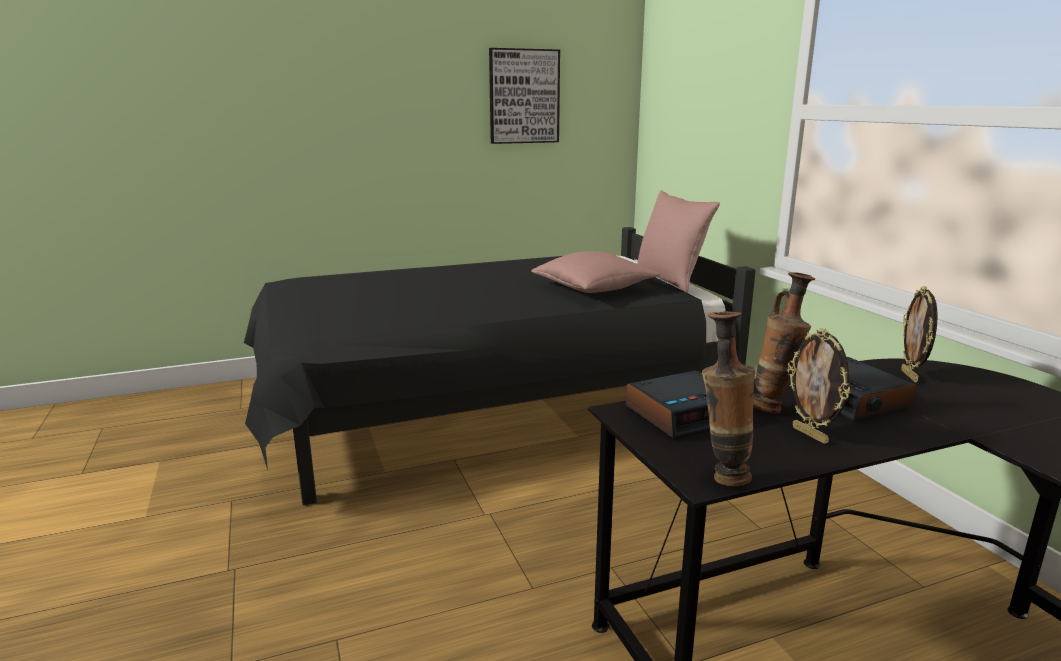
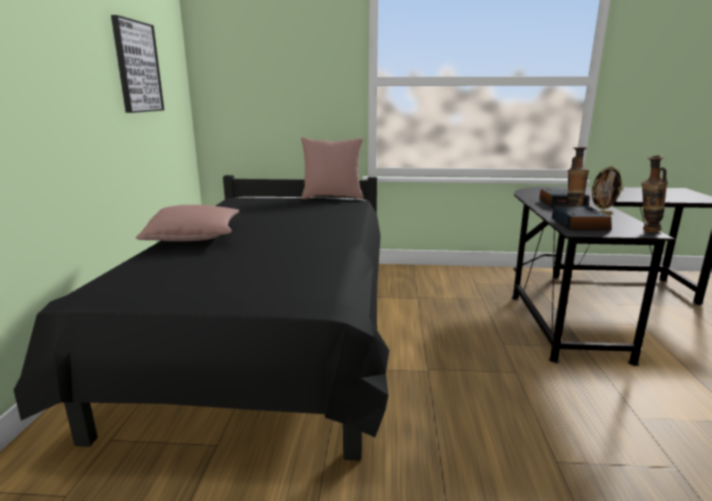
camera: 65 degrees left, 0 degrees up
pink pillow [531,251,660,293] -> pink pillow moved to [136,205,239,241]
picture frame [901,286,938,382] -> none

